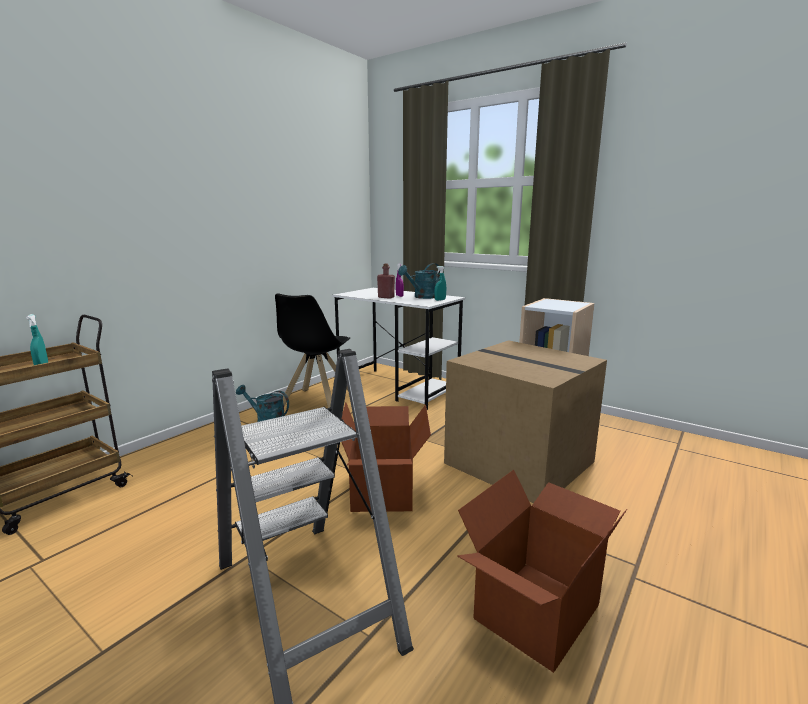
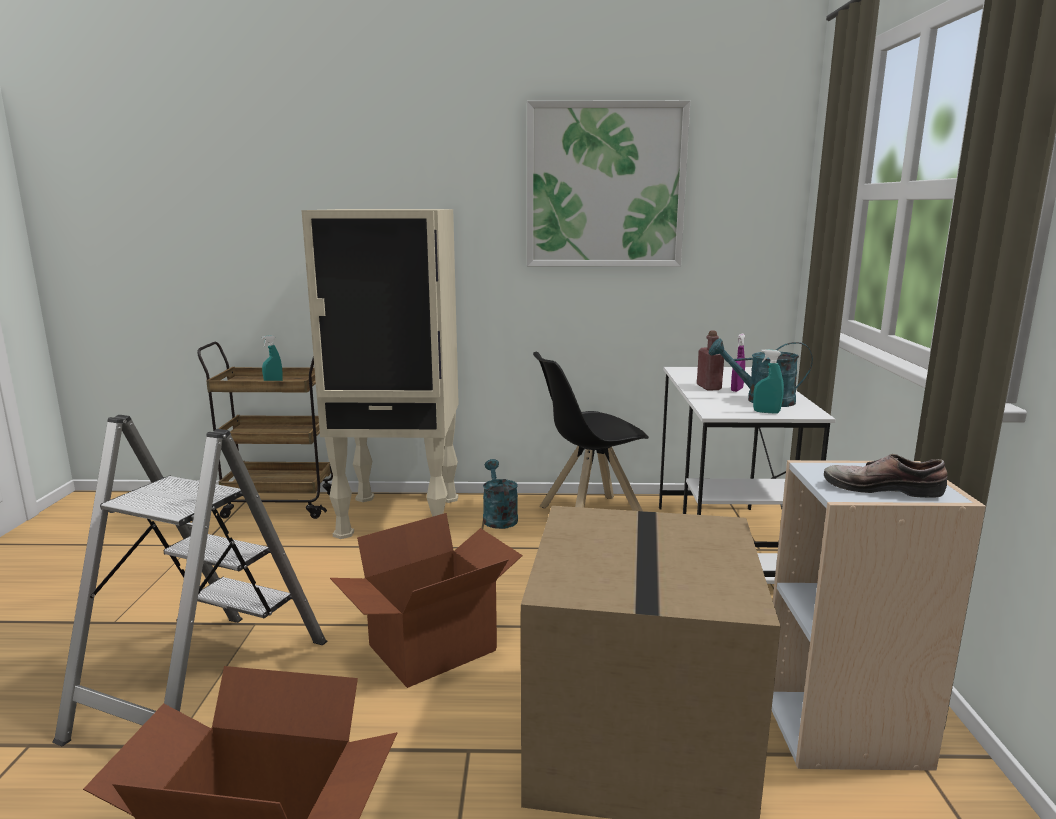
camera: 55 degrees right, 0 degrees up
none -> beige cabinet [301,209,459,539]
none -> picture [527,100,690,267]
none -> shoe [824,454,947,498]

